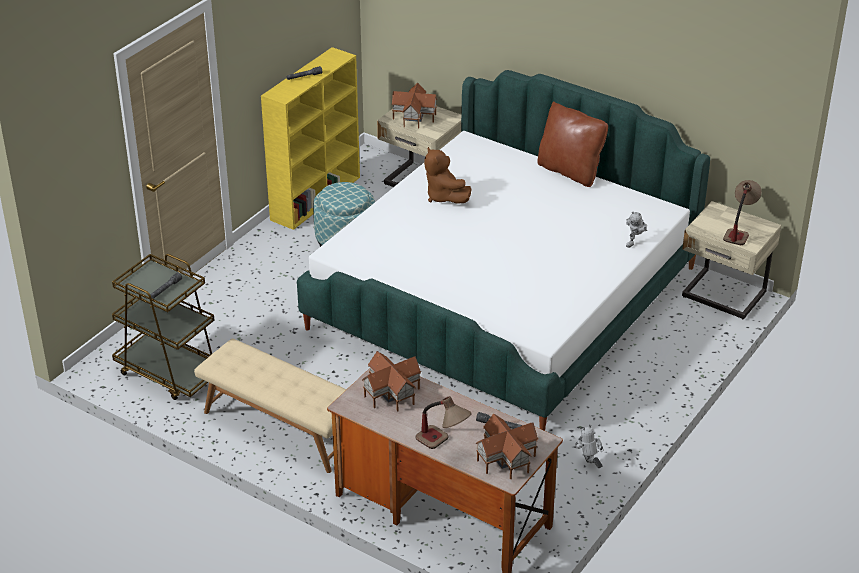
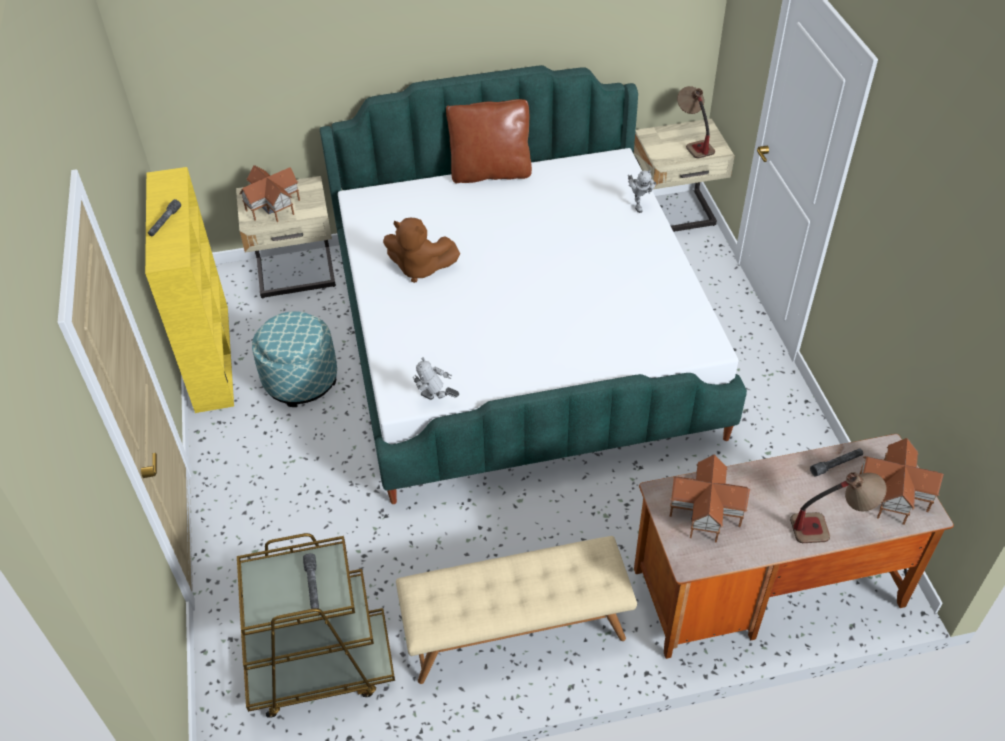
camera: 45 degrees left, 10 degrees up
toy robot [575,425,604,468] -> toy robot moved to [413,357,459,400]

